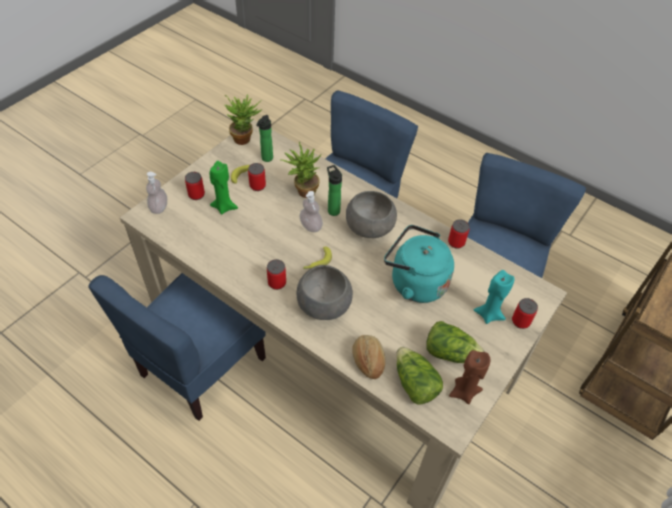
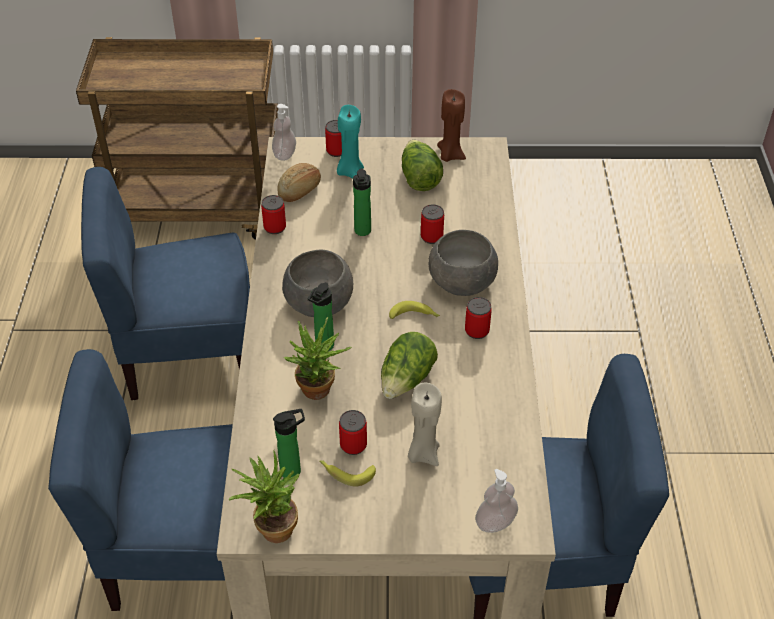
camera: 125 degrees left, 5 degrees down
can [185,172,205,200] -> can moved to [421,204,444,244]
green candle [210,161,238,215] -> beige candle [408,383,442,466]
soap dispenser [300,191,323,232] -> soap dispenser moved to [272,104,296,161]
bread [352,335,385,379] -> bread moved to [278,163,321,202]
turquoise kettle [384,225,454,303] -> bottle [353,168,371,236]
lettuce [396,346,443,405] -> lettuce moved to [381,332,438,399]

